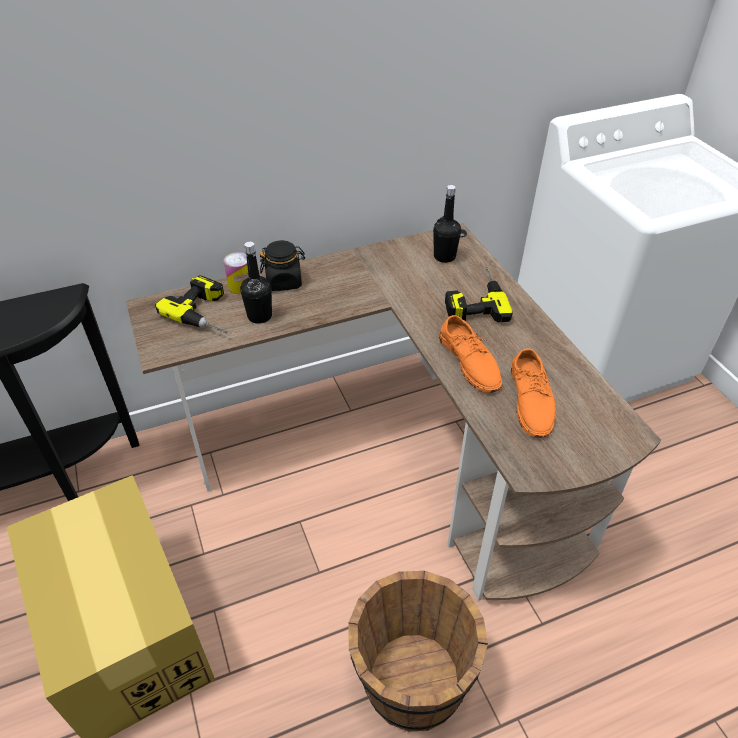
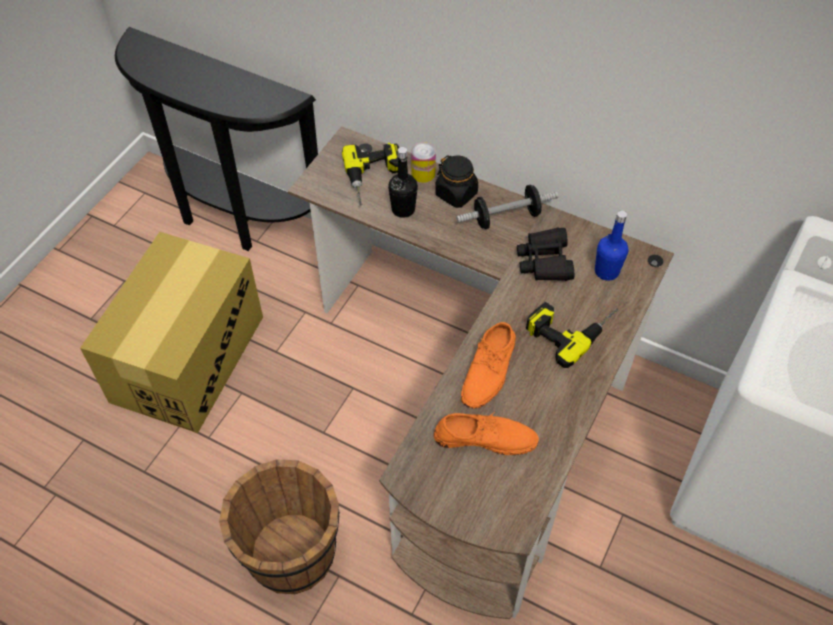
camera: 50 degrees right, 10 degrees up
black bottle [433,185,461,263] -> blue bottle [595,210,629,281]
orange shoe [511,348,556,438] -> orange shoe turned 135 degrees counterclockwise [434,412,539,455]
none -> dumbbell [456,185,558,229]
none -> black binoculars [517,228,574,281]

